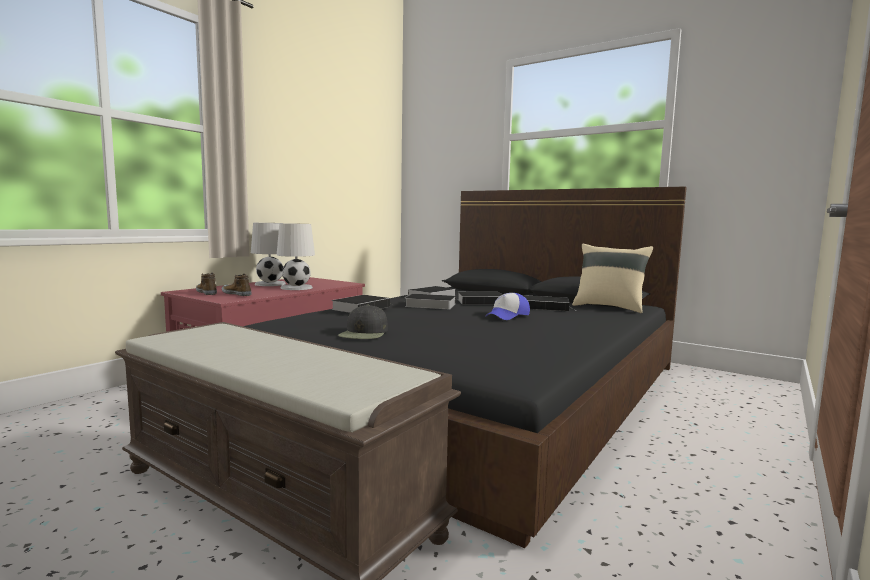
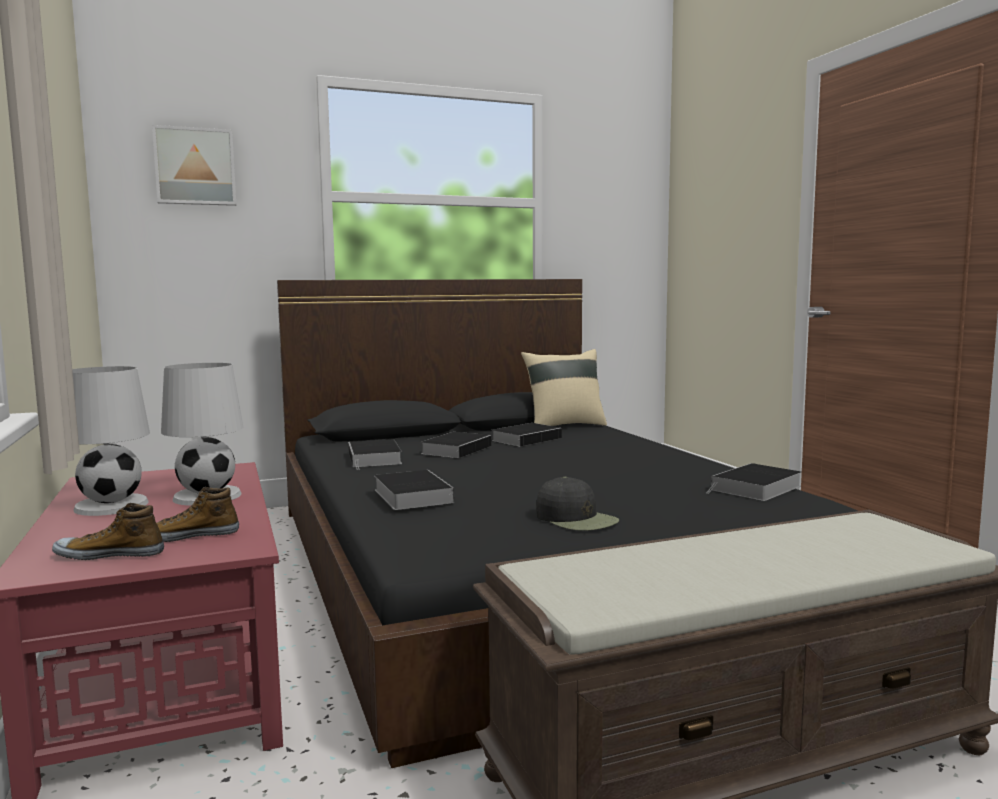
camera: 55 degrees left, 0 degrees up
book [405,294,456,309] -> book moved to [706,463,802,501]
cap [485,293,530,320] -> none
none -> picture [152,125,236,206]

